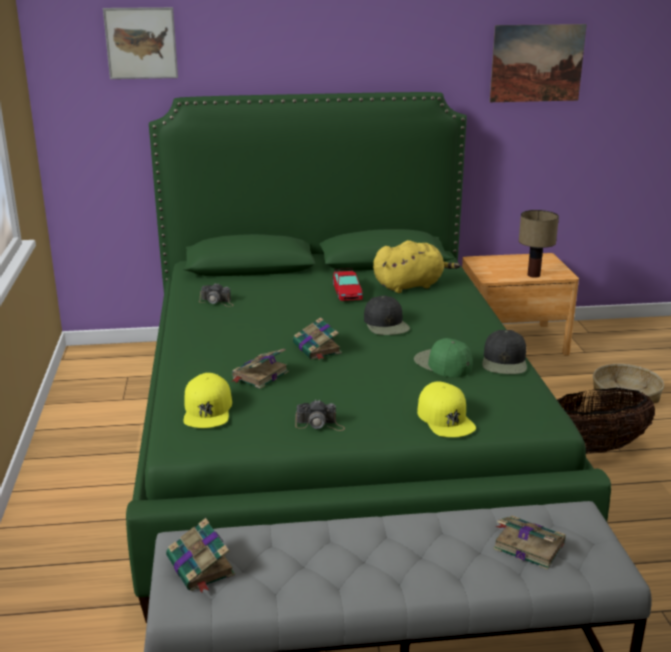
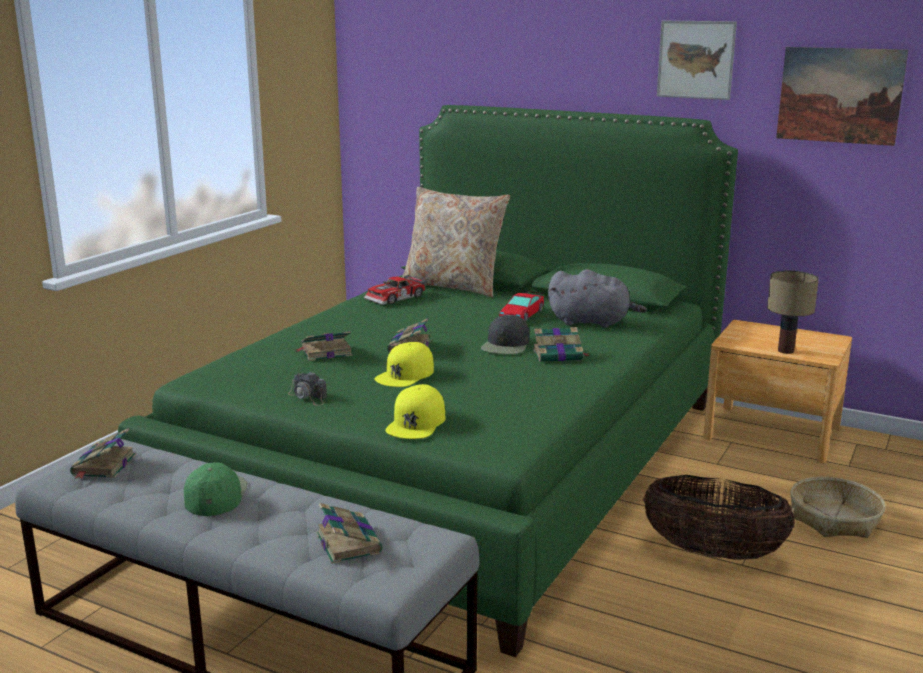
camera: 35 degrees right, 5 degrees down
picture [103,7,178,79] -> picture moved to [657,21,737,100]
yellow cap [183,373,232,428] -> yellow cap moved to [374,342,434,387]
camera [199,283,233,307] -> toy car [364,275,427,305]
yellow plush toy [373,240,460,293] -> grey plush toy [548,269,647,328]
green cap [414,338,473,377] -> green cap moved to [184,462,247,516]
black cap [482,330,527,374] -> none
none -> beige pillow [402,187,510,297]
none -> book [533,327,590,362]

